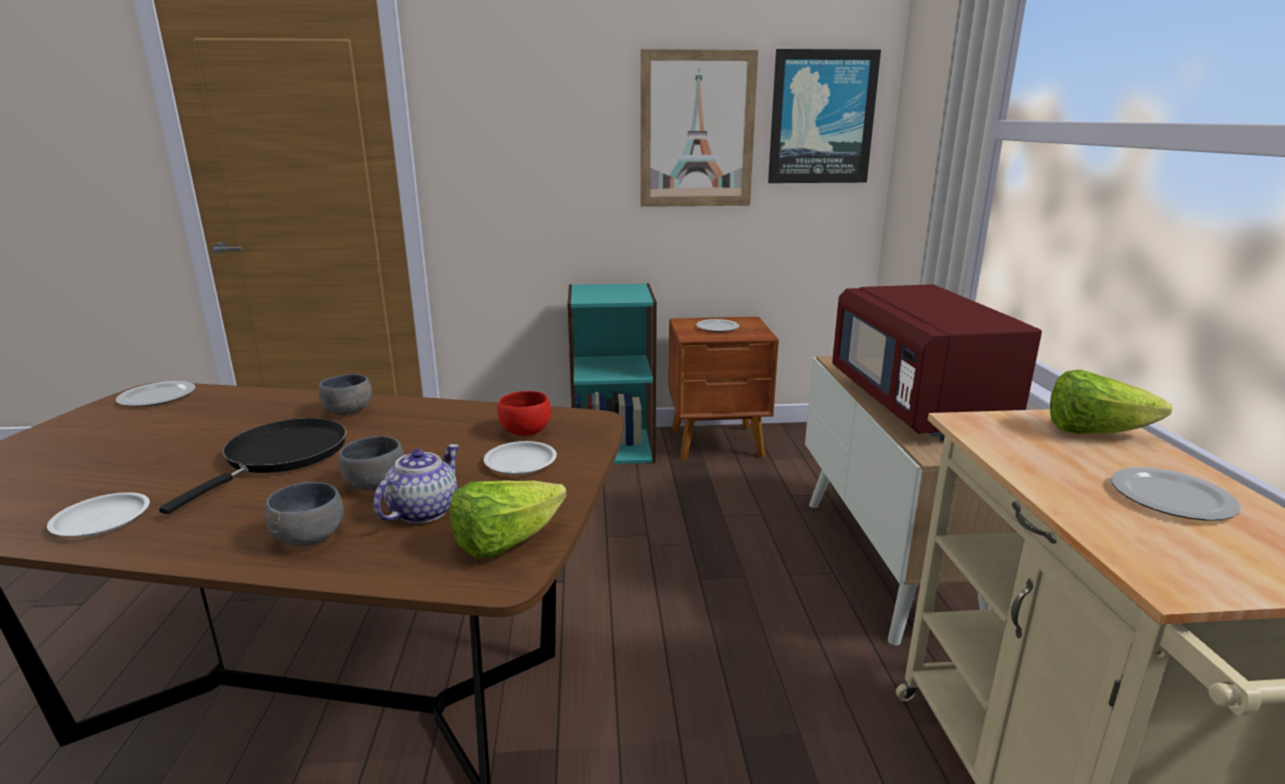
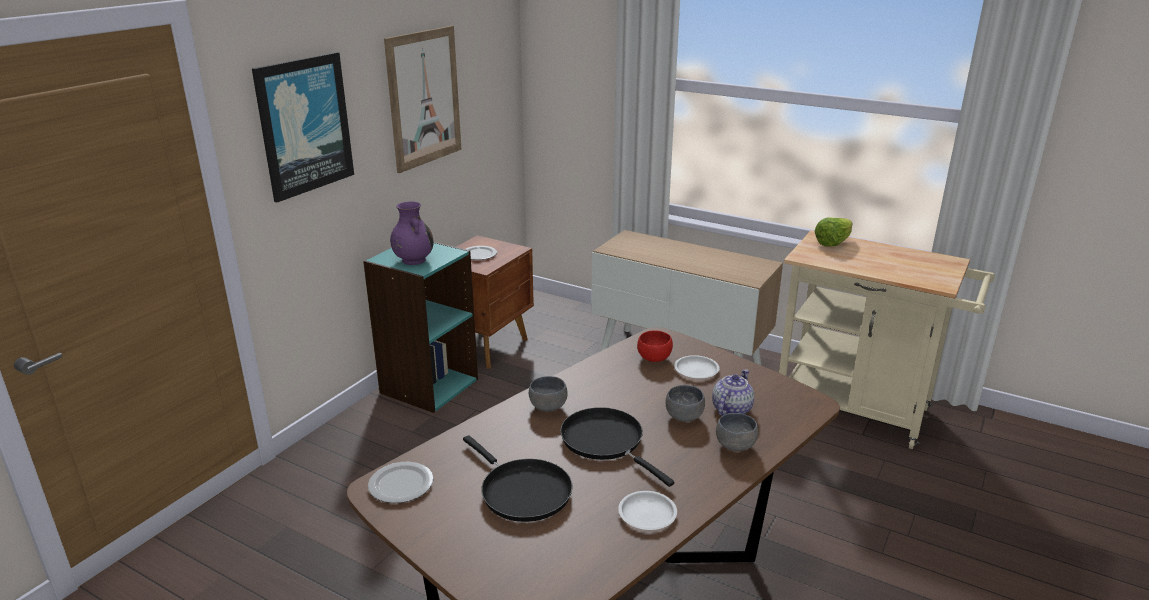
camera: 55 degrees left, 5 degrees up
teapot [373,444,459,523] -> teapot turned 60 degrees clockwise [712,369,754,416]
lettuce [450,480,567,559] -> none
picture [768,49,881,183] -> picture moved to [252,52,354,203]
red microwave [832,284,1042,441] -> none
plate [1111,467,1241,521] -> none
none -> purple vase [390,201,433,265]
none -> black frying pan [463,435,573,522]

